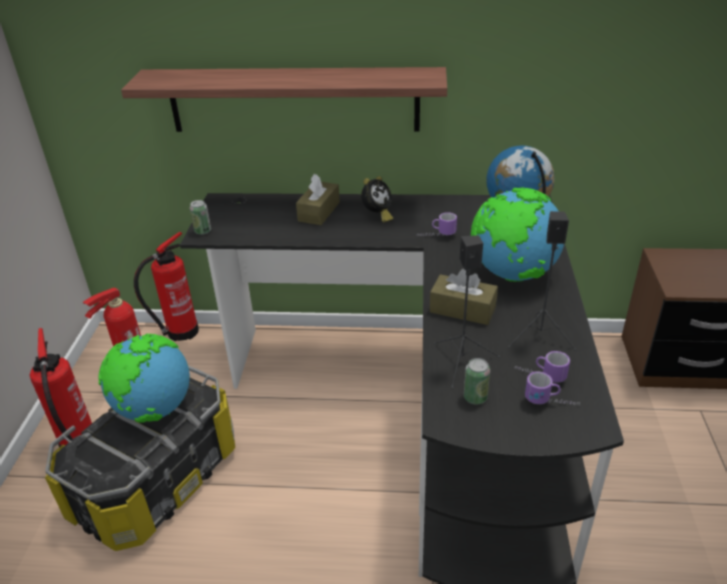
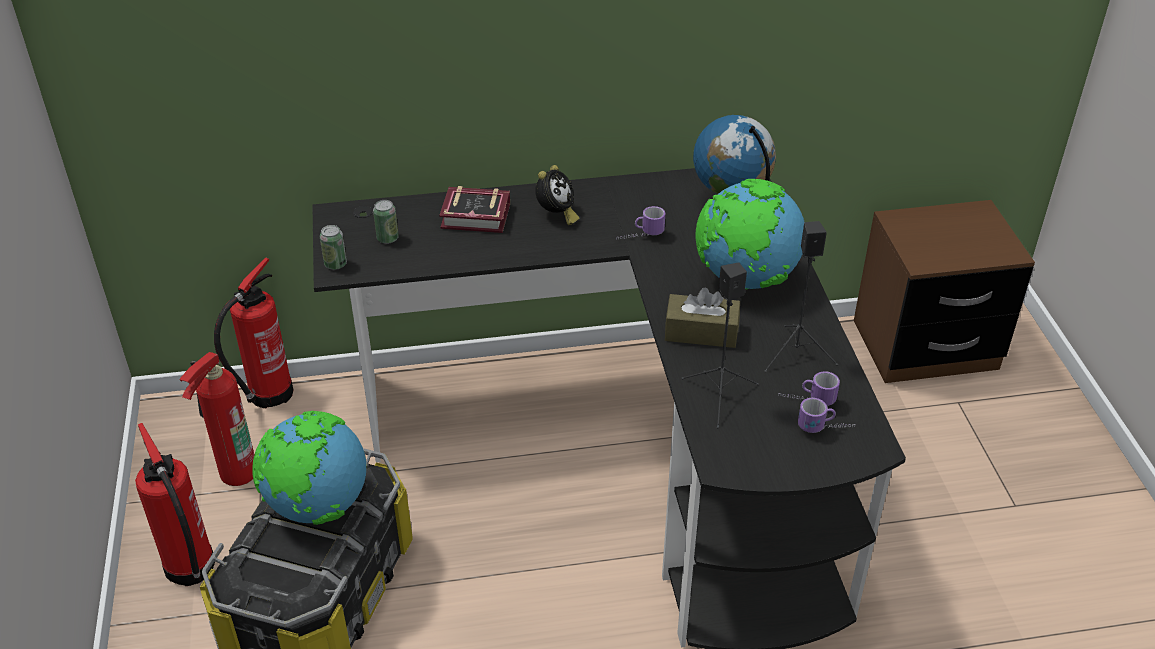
camera: 15 degrees left, 5 degrees up
shelf [121,67,447,132] -> none
brown tissue box [296,174,340,225] -> book [439,186,510,233]
can [464,358,490,404] -> can moved to [373,200,399,244]

